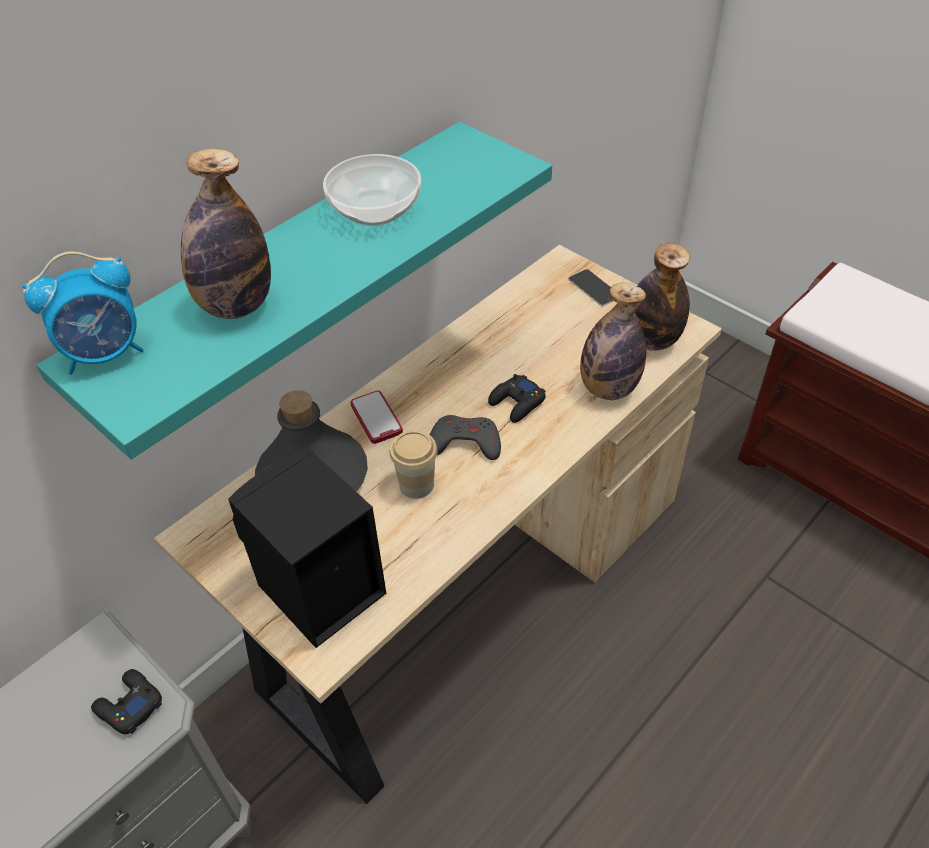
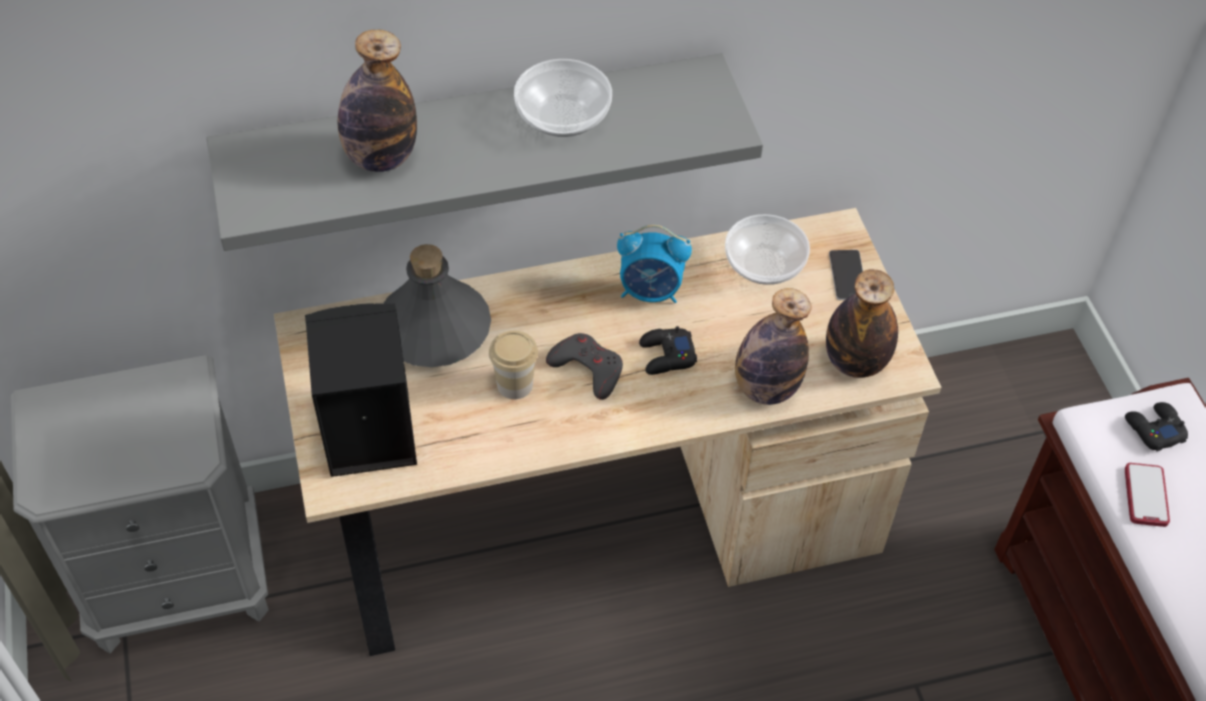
camera: 30 degrees right, 5 degrees up
alarm clock [22,251,144,375] -> alarm clock moved to [617,224,692,303]
turquoise shelf [36,122,552,459] -> grey shelf [206,53,763,251]
black game controller [91,669,162,734] -> black game controller moved to [1125,402,1188,451]
phone [350,391,403,444] -> phone moved to [1125,463,1170,527]
none -> bowl [725,214,810,285]

